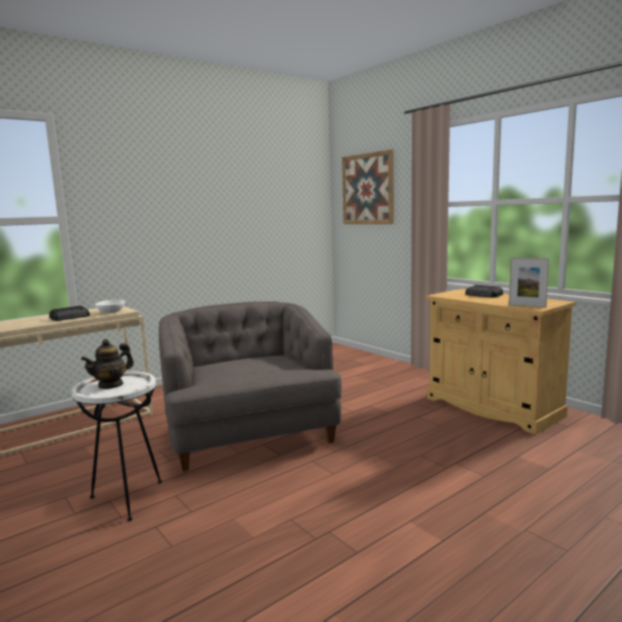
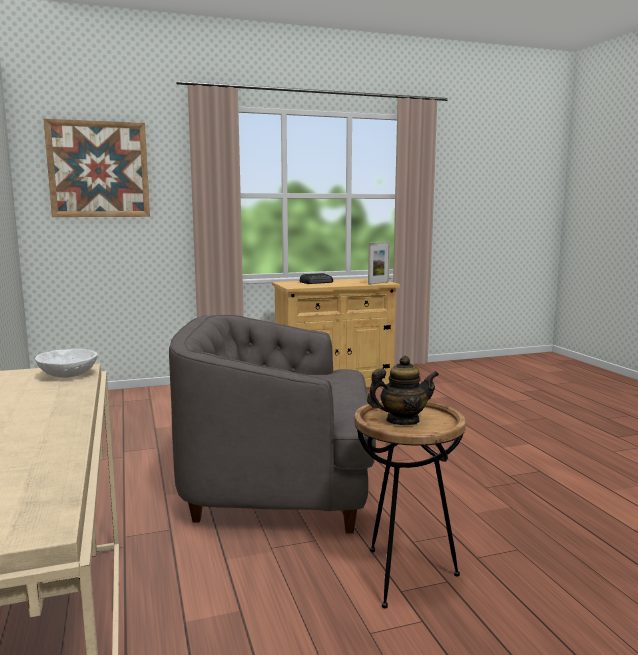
camera: 70 degrees left, 0 degrees up
radio [49,306,90,321] -> none
white side table [71,371,162,521] -> brown side table [354,401,466,608]
teapot [81,339,134,389] -> teapot turned 75 degrees counterclockwise [367,355,439,425]

